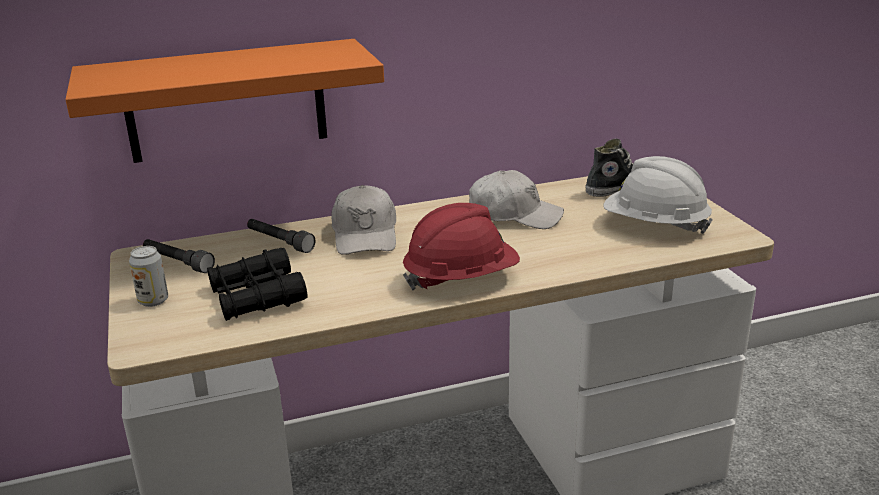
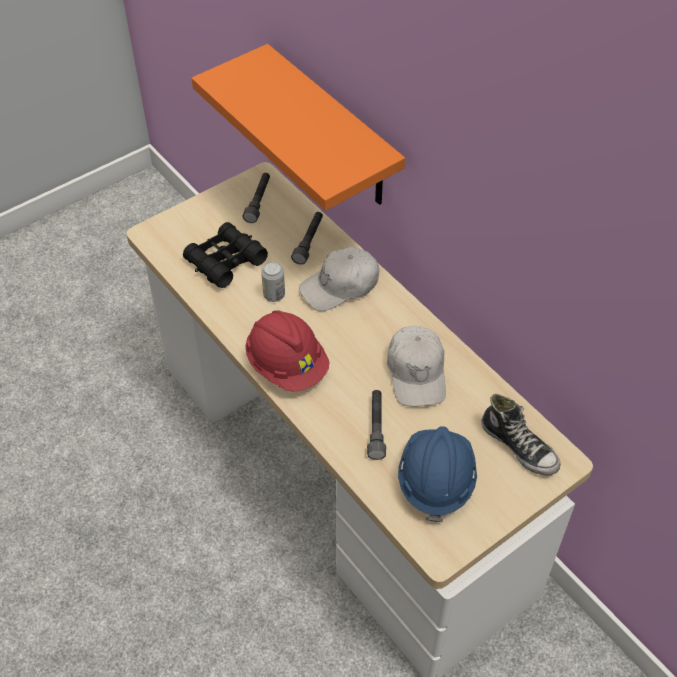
camera: 70 degrees right, 25 degrees up
can [129,246,168,307] -> can moved to [261,261,285,302]
white hard hat [603,156,713,234] -> blue hard hat [398,426,477,522]
none -> grey flashlight [367,390,386,460]

